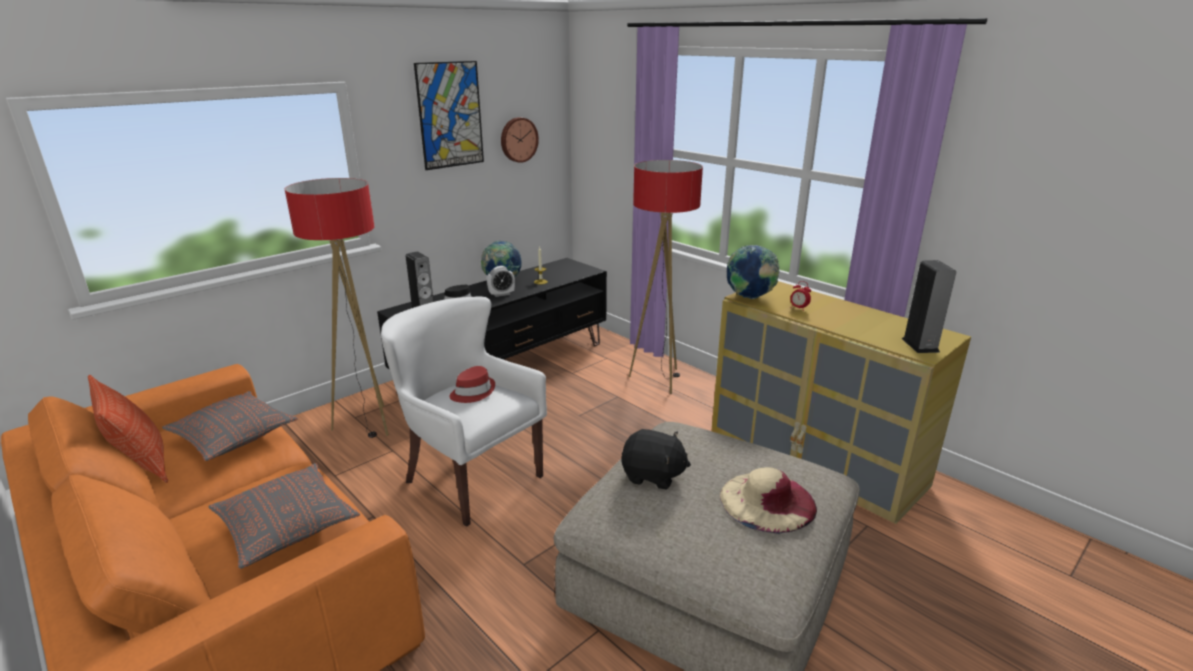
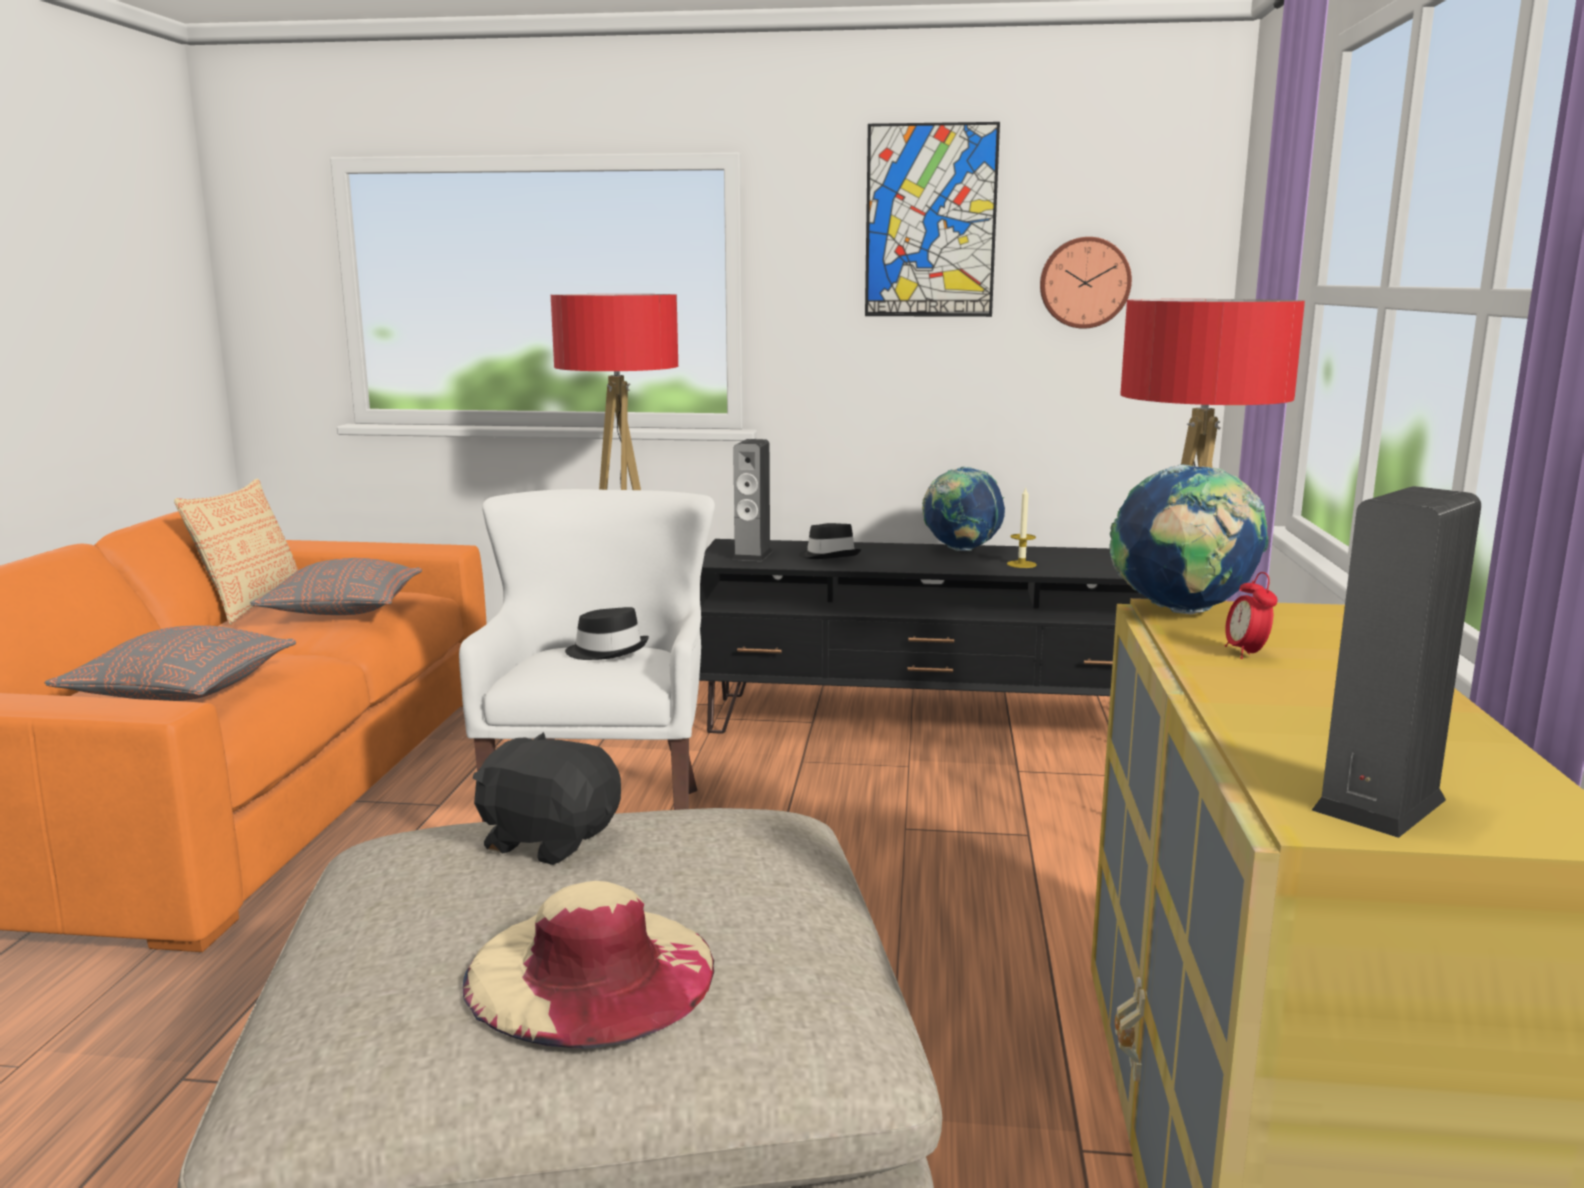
camera: 50 degrees right, 10 degrees down
orange pillow [88,375,168,483] -> beige pillow [174,478,298,624]
red hat [449,366,495,403] -> black hat [565,607,649,660]
alarm clock [487,266,515,297] -> none
black plush toy [622,429,691,490] -> black plush toy turned 135 degrees clockwise [473,732,621,865]

